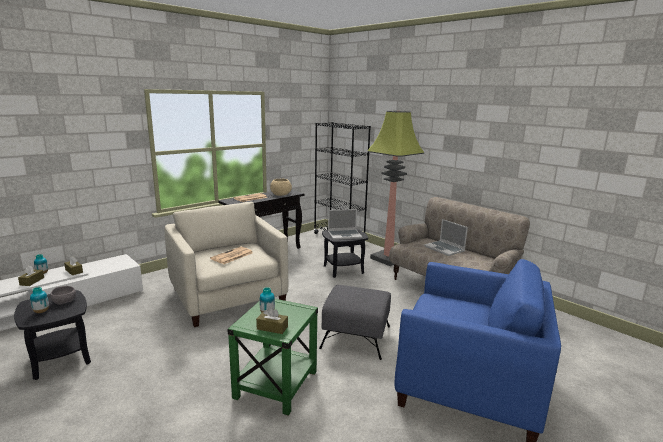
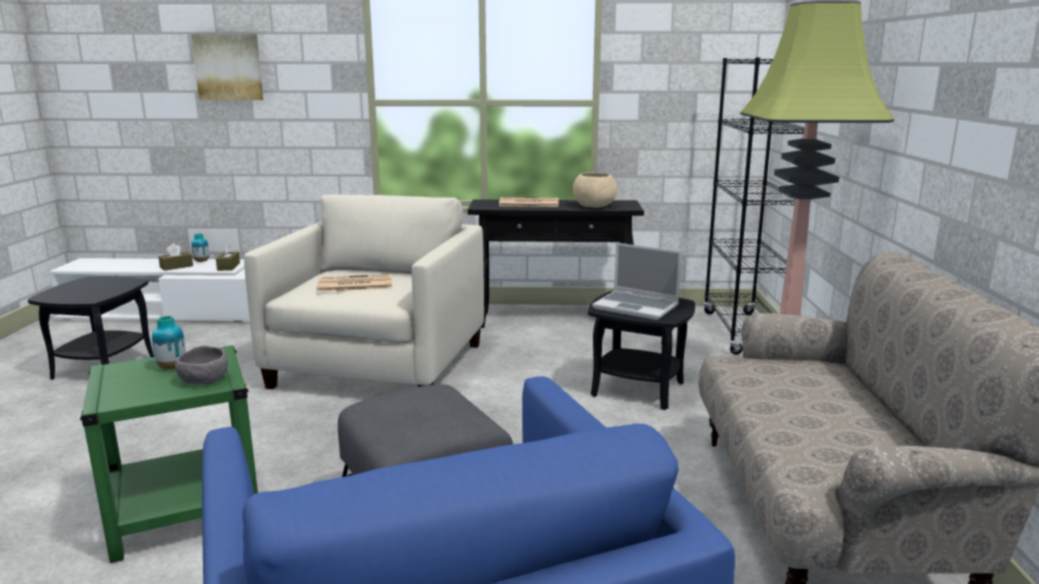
camera: 45 degrees right, 0 degrees up
vase [30,287,49,313] -> none
grey bowl [50,286,76,305] -> grey bowl moved to [175,346,228,385]
brown tissue box [256,307,288,334] -> none
laptop [424,219,468,256] -> none
none -> picture [191,34,263,100]

